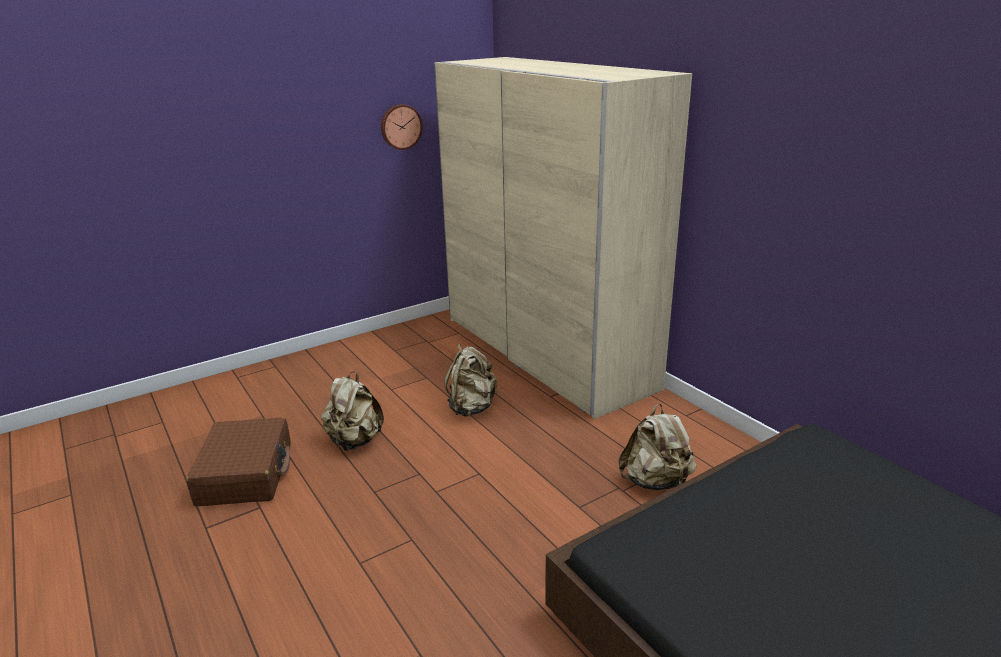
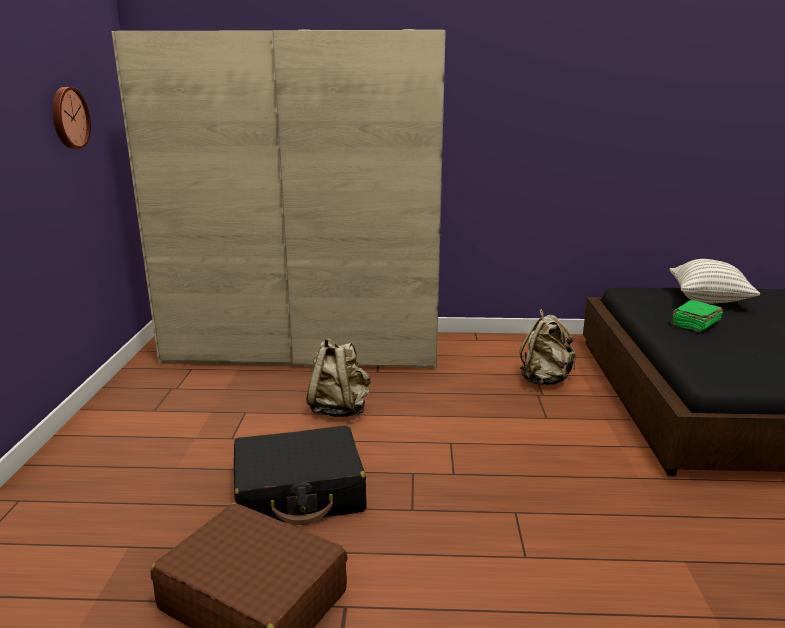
camera: 55 degrees left, 5 degrees down
beige backpack [321,371,384,451] -> black suitcase [234,426,366,525]
none -> pillow [669,259,760,304]
none -> green book [671,300,723,332]

